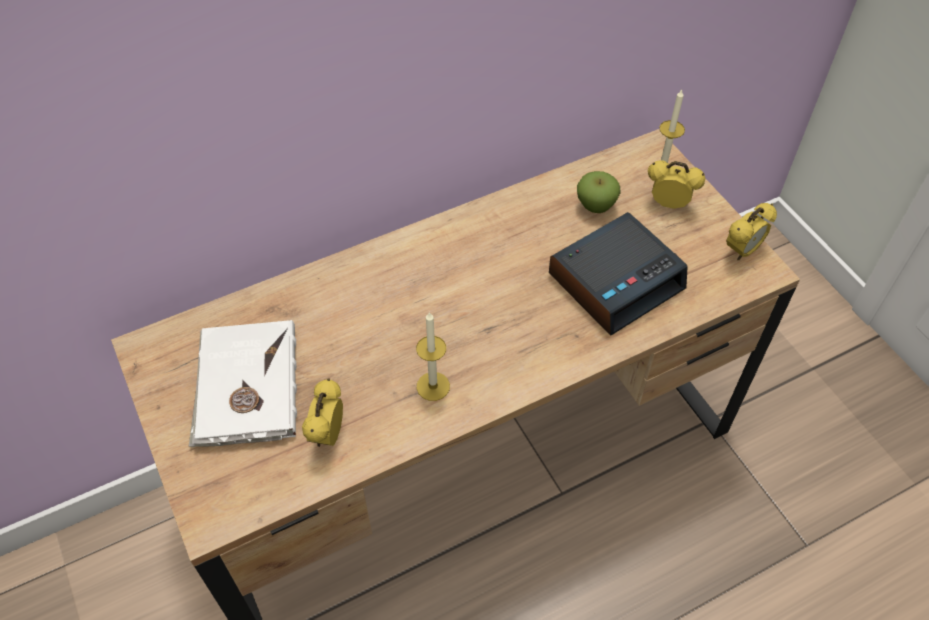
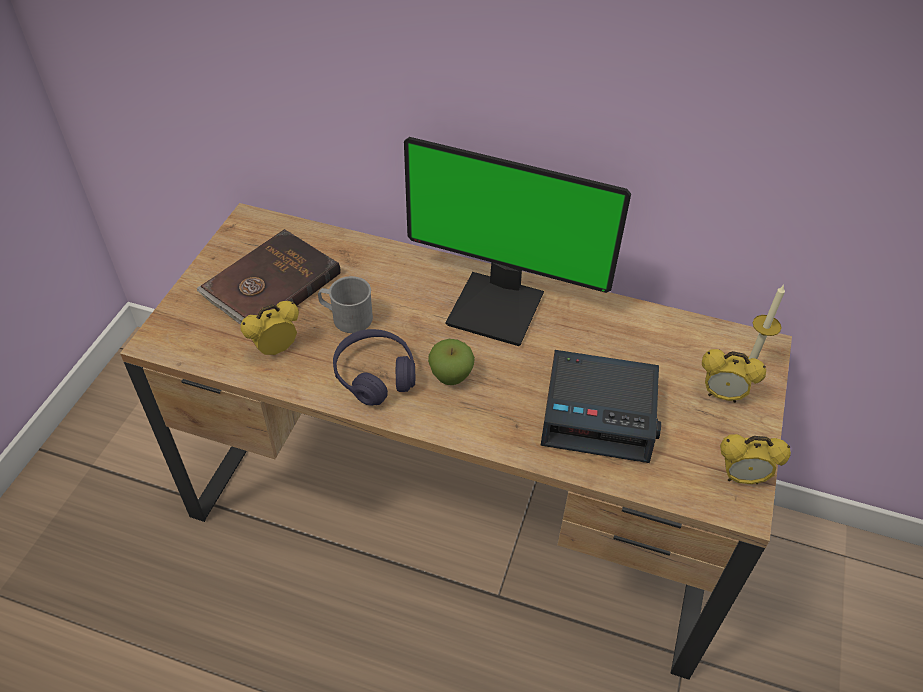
camera: 45 degrees right, 5 degrees down
white book [189,320,297,447] -> brown book [197,229,341,325]
candle [416,312,450,401] -> purple headphones [333,329,415,406]
apple [577,171,621,213] -> apple moved to [428,339,475,385]
alarm clock [648,160,705,209] -> alarm clock turned 135 degrees clockwise [702,349,766,403]
none -> grey mug [318,276,373,333]
none -> monitor [404,137,631,346]

